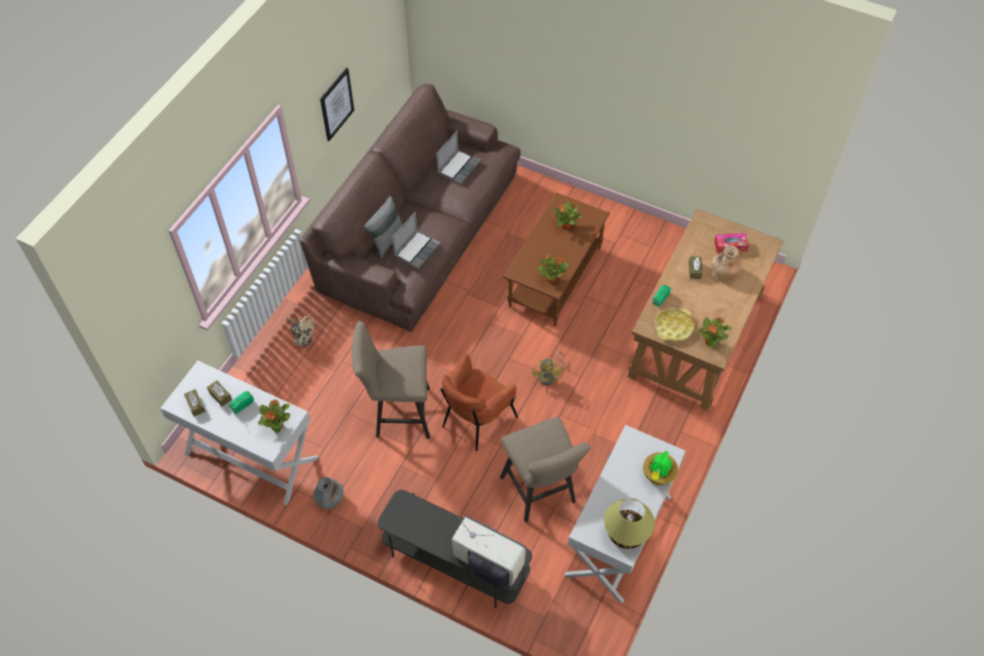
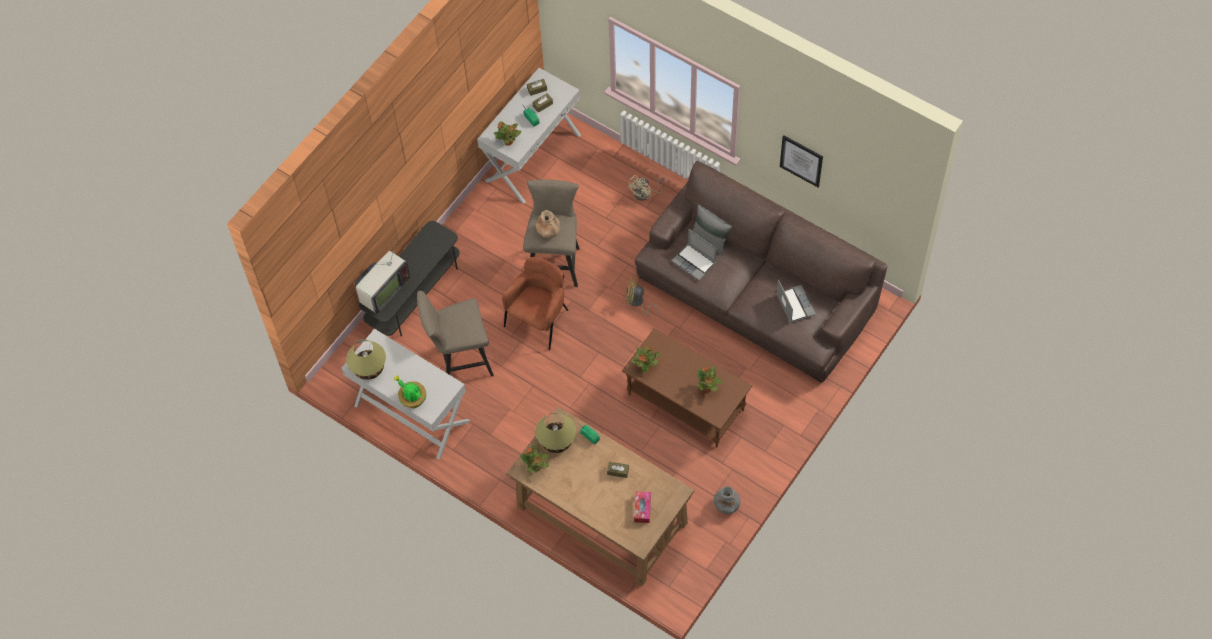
camera: 100 degrees right, 5 degrees up
grey vase [313,477,344,509] -> grey vase moved to [714,486,740,514]
laptop [436,131,480,184] -> laptop turned 150 degrees counterclockwise [776,279,816,323]
brown armchair [440,354,518,451] -> brown armchair turned 75 degrees clockwise [502,257,568,350]
yellow fan [532,351,565,385] -> yellow fan moved to [626,277,659,316]
yellow tray [655,308,694,342] -> table lamp [535,413,576,453]
brown vase [711,245,742,279] -> brown vase moved to [536,210,560,238]

